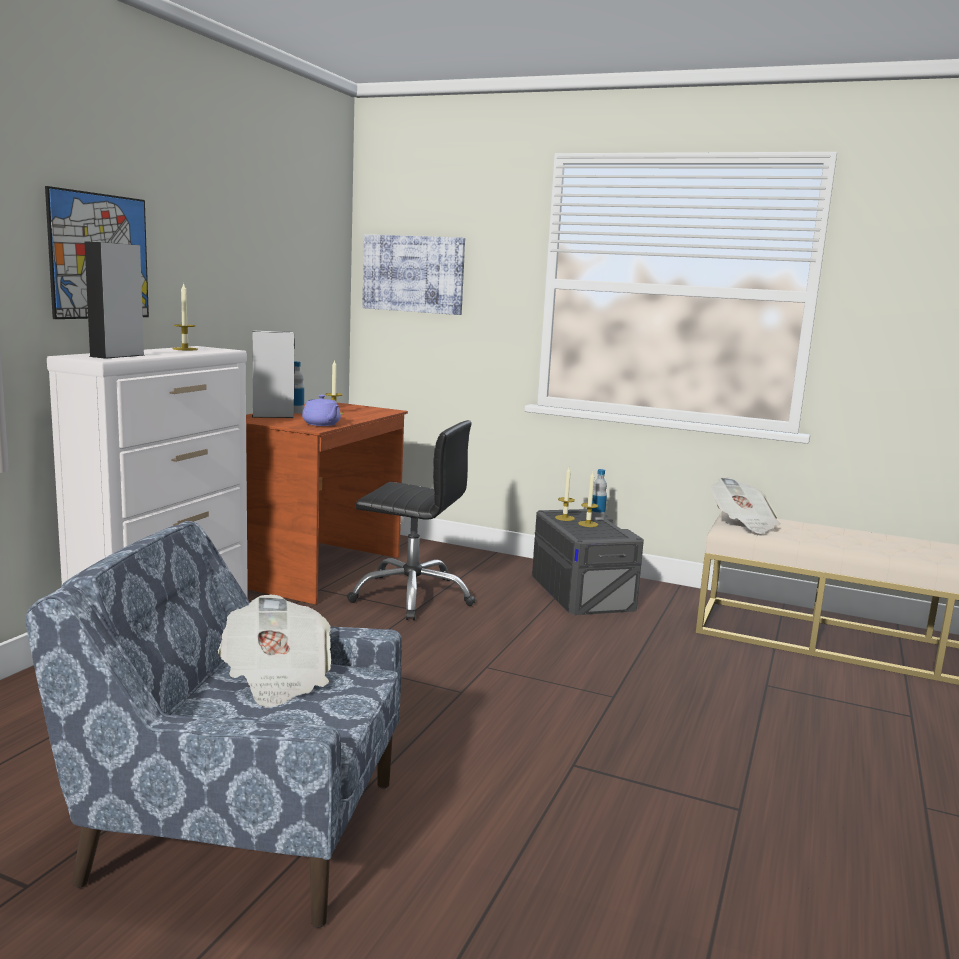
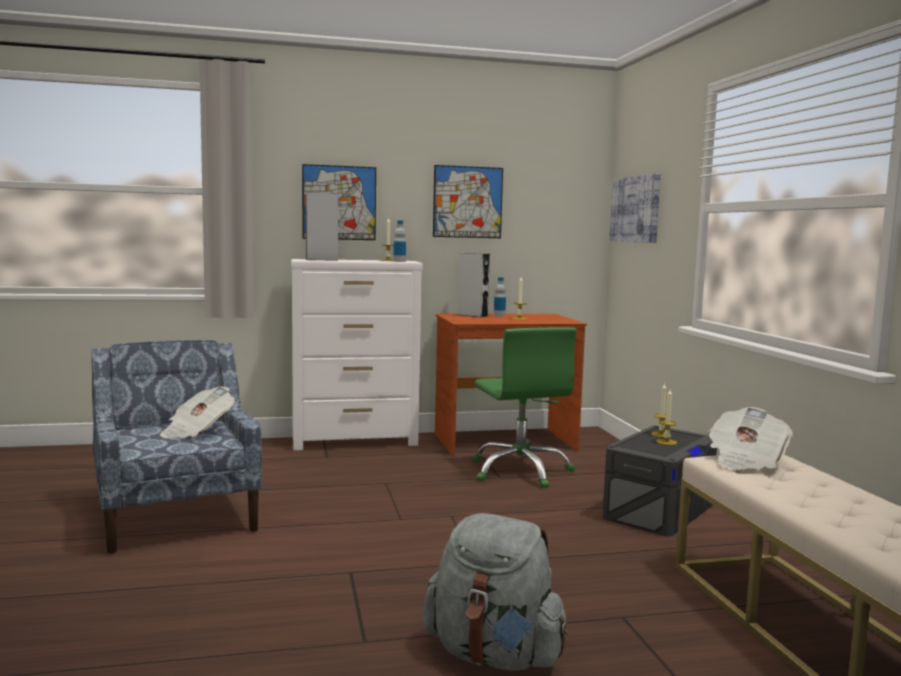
camera: 55 degrees right, 5 degrees down
purple teapot [302,395,341,426] -> none
black office chair [347,420,475,620] -> green office chair [472,327,576,488]
bottle [591,469,607,520] -> bottle moved to [393,220,406,262]
none -> grey backpack [423,513,569,671]
none -> picture [433,165,503,238]

